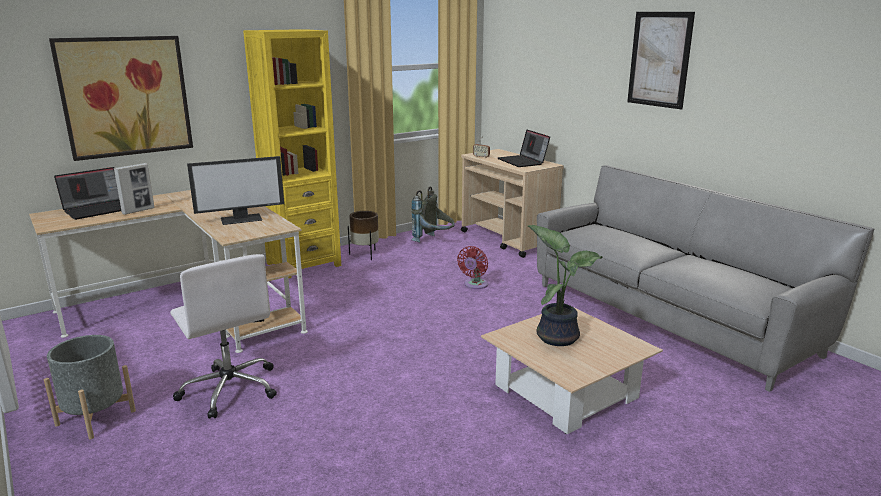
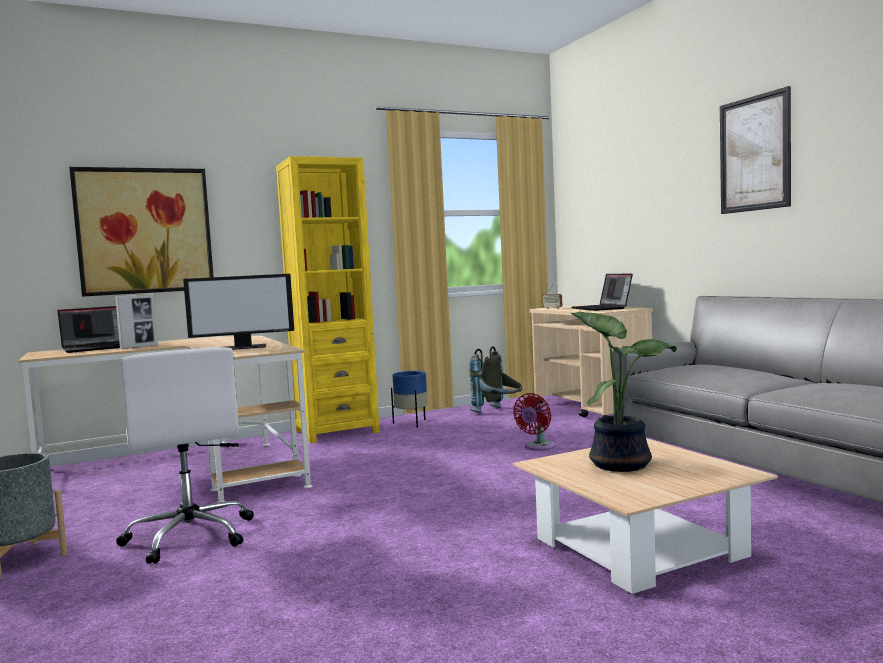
camera: 10 degrees right, 15 degrees down
brown planter [348,211,379,260] -> blue planter [391,371,428,428]

